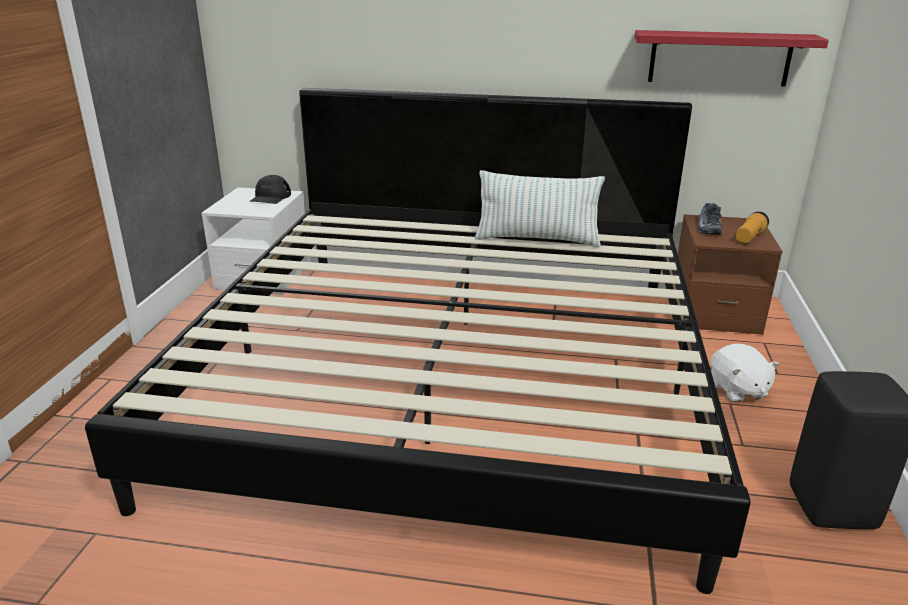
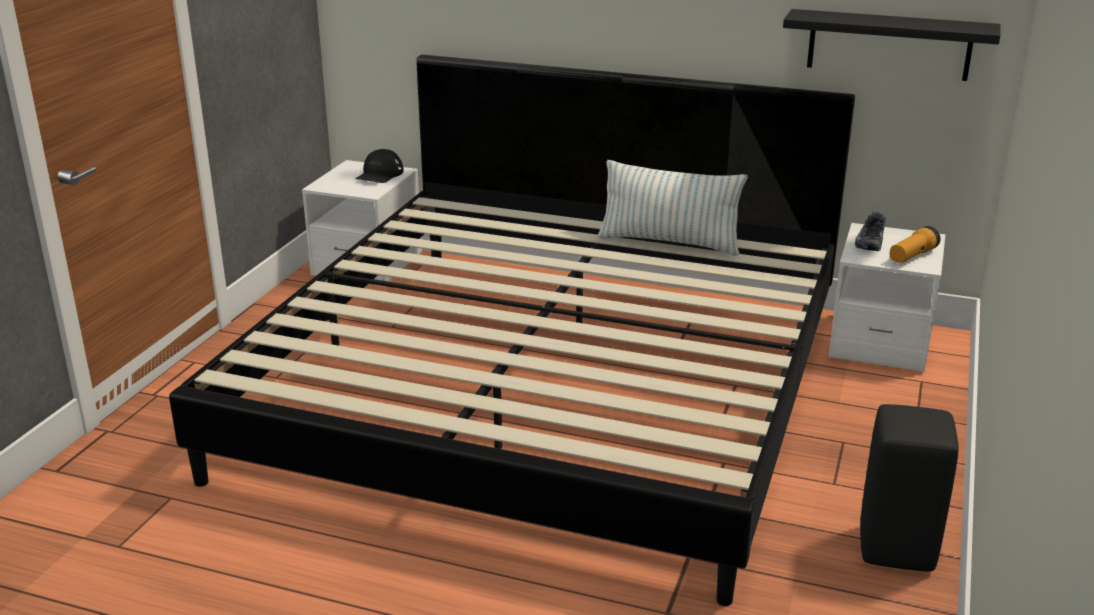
camera: 10 degrees right, 0 degrees up
red shelf [634,30,829,87] -> black shelf [783,9,1000,81]
brown nightstand [678,214,783,335] -> white nightstand [828,223,946,372]
white plush toy [711,344,779,403] -> none

